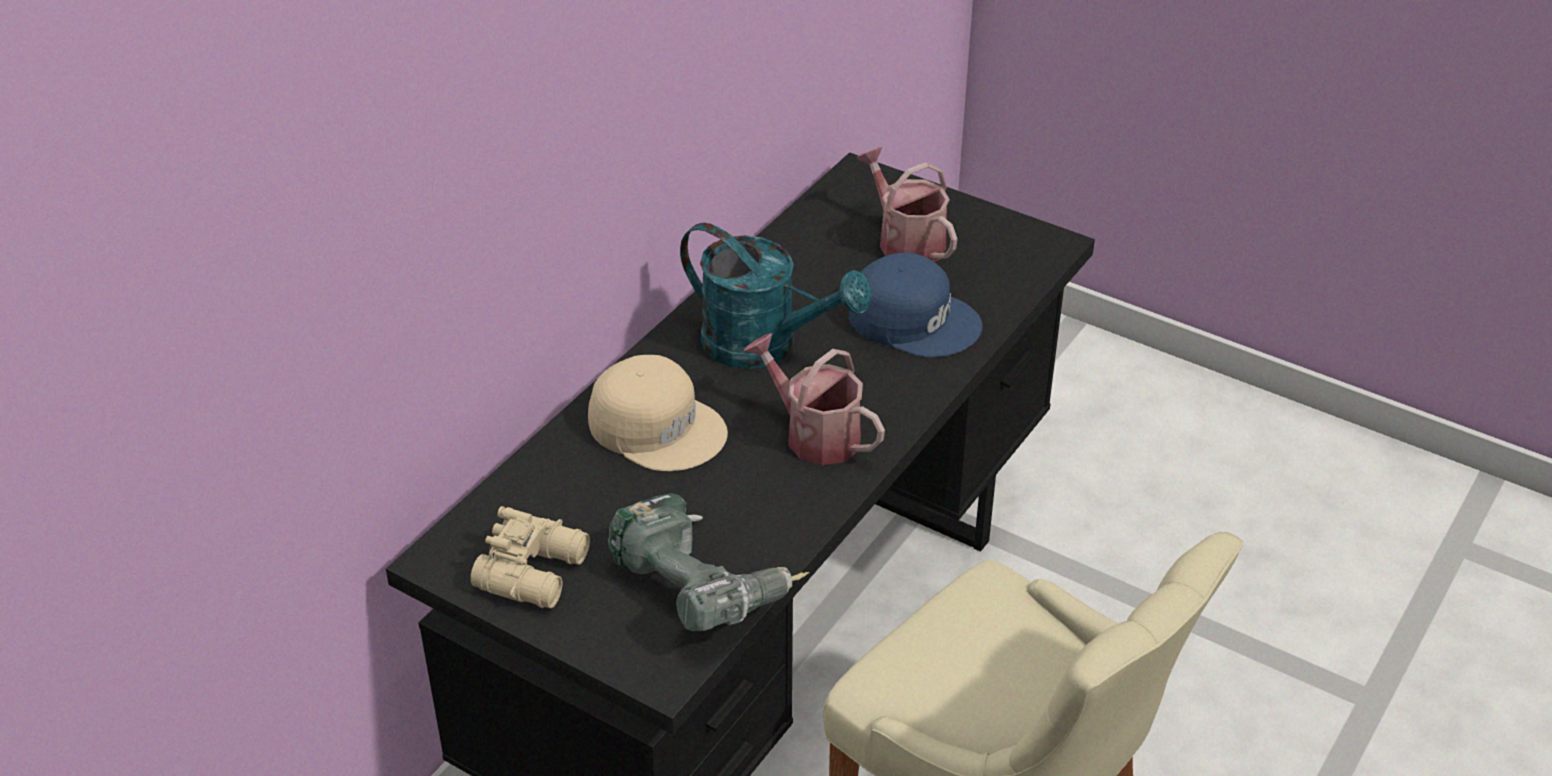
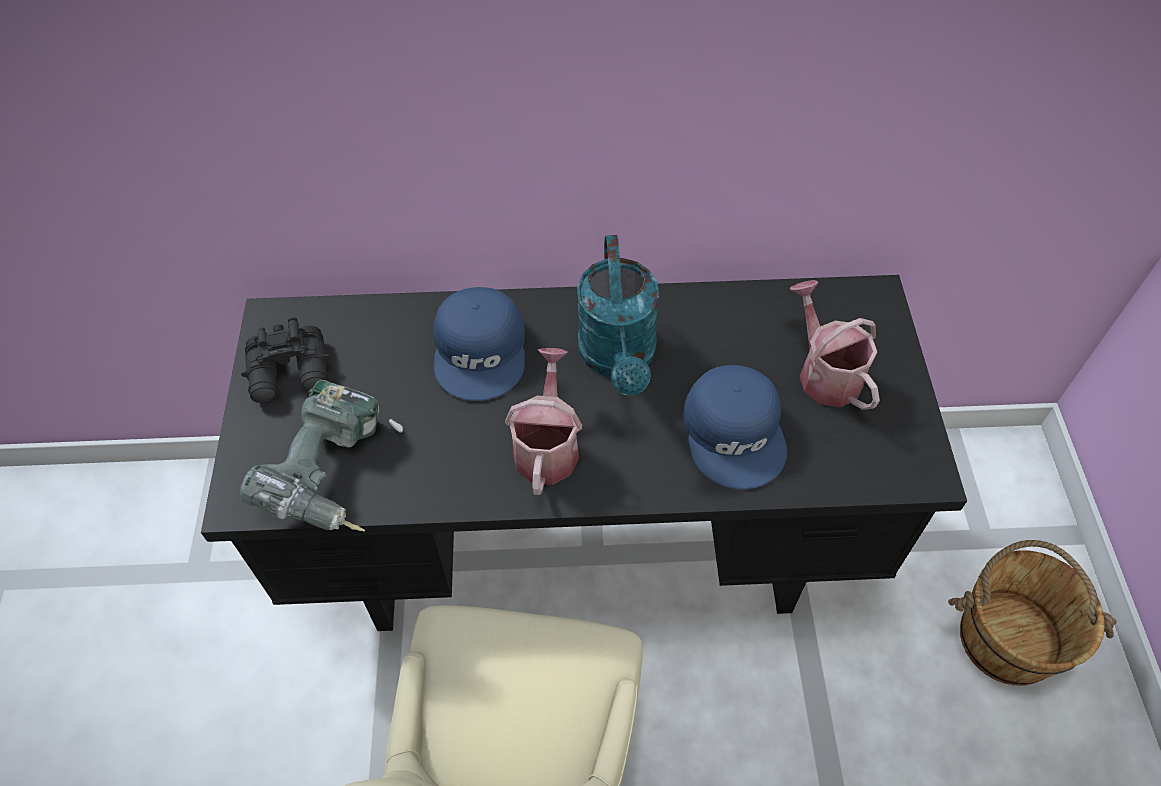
camera: 55 degrees right, 15 degrees up
beige binoculars [471,506,590,608] -> black binoculars [241,317,330,403]
beige cap [588,355,728,471] -> blue cap [433,287,525,401]
watering can [856,147,958,262] -> watering can turned 45 degrees counterclockwise [790,280,880,410]
none -> brown bucket [948,540,1117,686]

